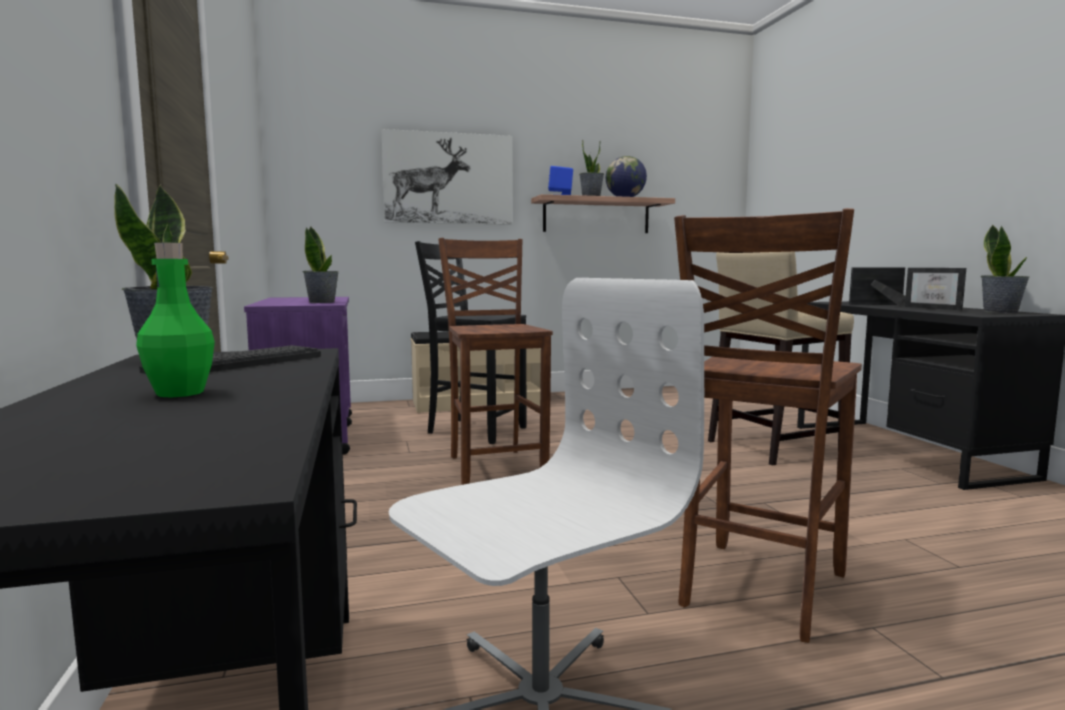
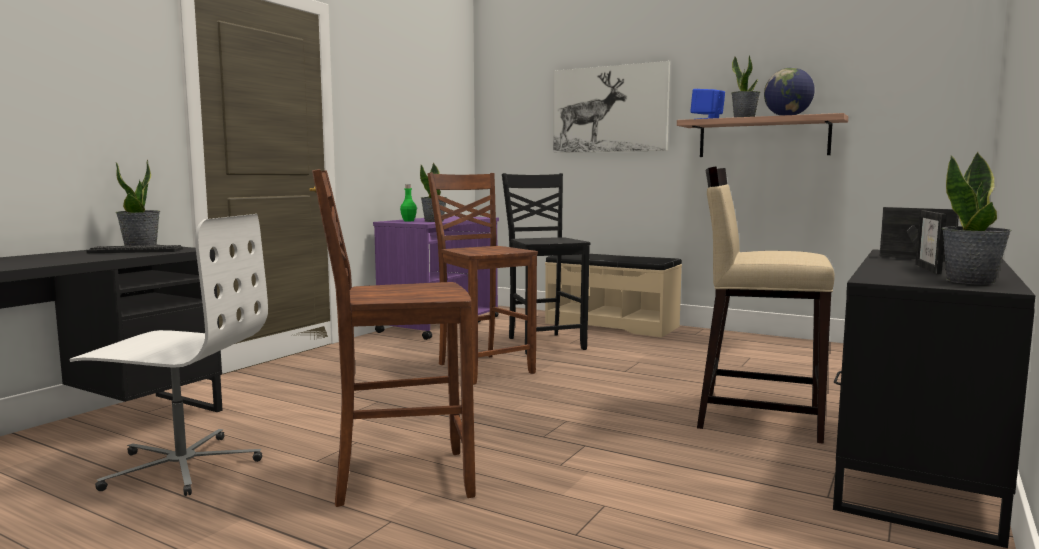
camera: 45 degrees right, 0 degrees up
green bottle [136,243,215,397] -> green bottle moved to [400,185,417,221]
brown chair [438,238,553,485] -> brown chair turned 60 degrees counterclockwise [427,173,538,385]

